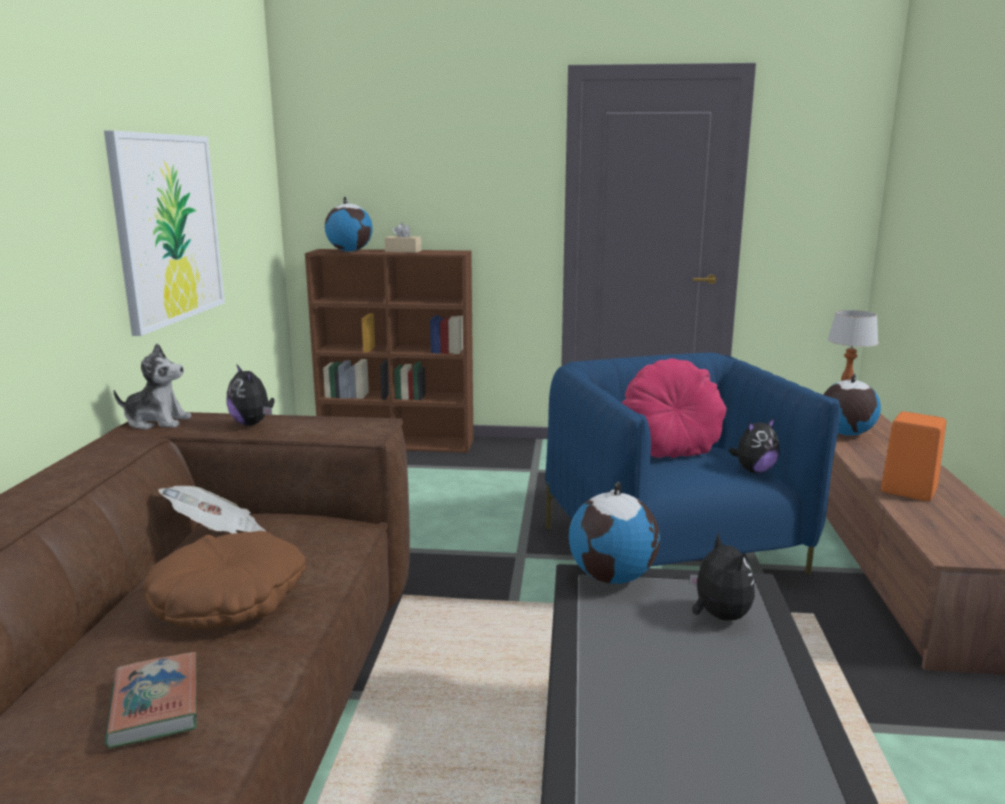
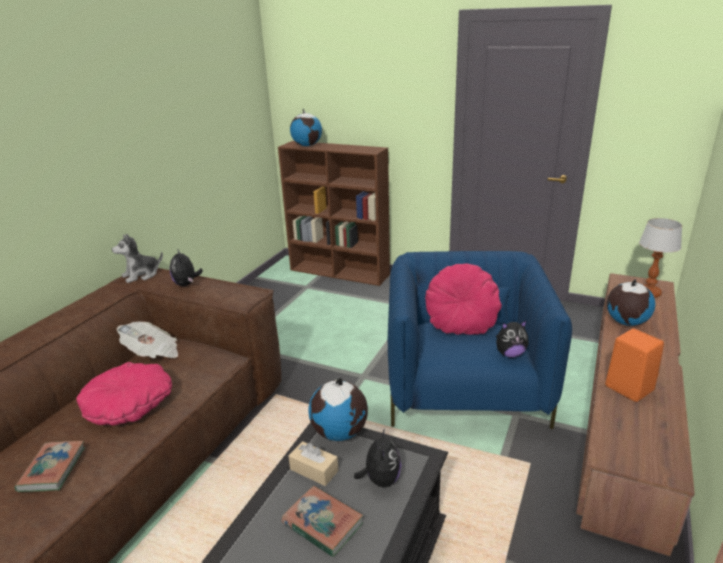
camera: 20 degrees right, 10 degrees up
picture [104,130,225,336] -> none
plush toy [113,343,192,429] -> plush toy turned 120 degrees clockwise [112,234,163,283]
brown pillow [144,531,306,629] -> pink pillow [76,362,172,426]
beige tissue box [385,223,421,253] -> beige tissue box moved to [288,441,339,486]
none -> book [282,486,363,557]

